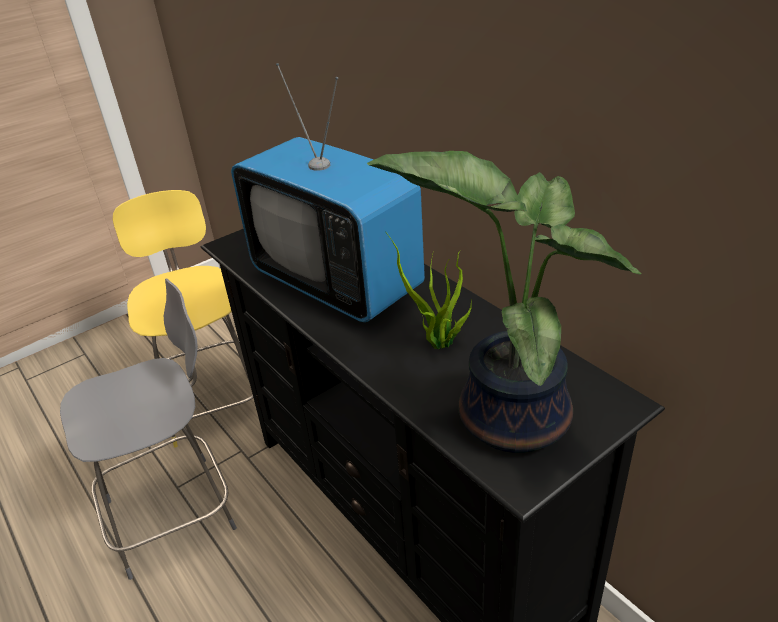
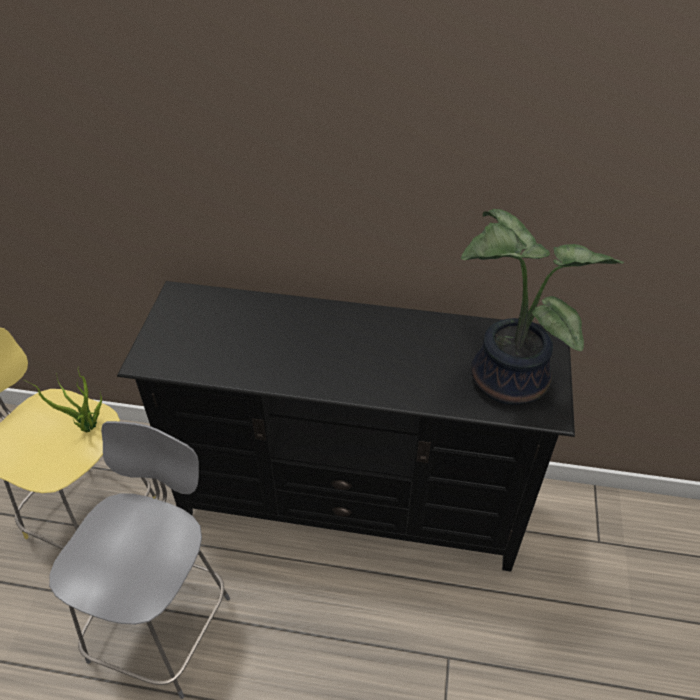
camera: 45 degrees left, 10 degrees up
television [231,63,425,322] -> none
potted plant [386,232,473,349] -> potted plant moved to [24,370,102,432]

